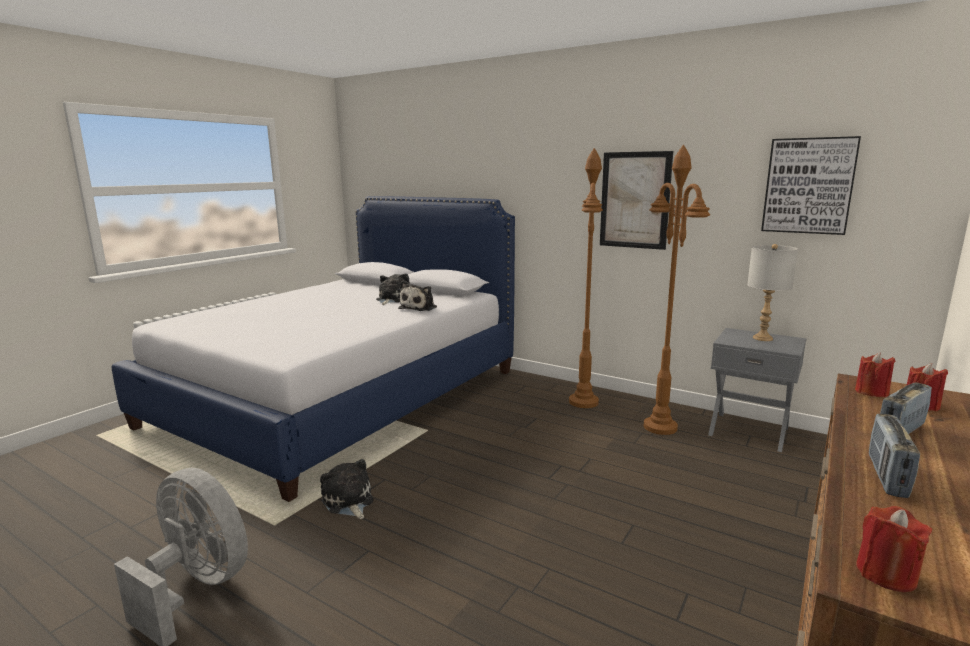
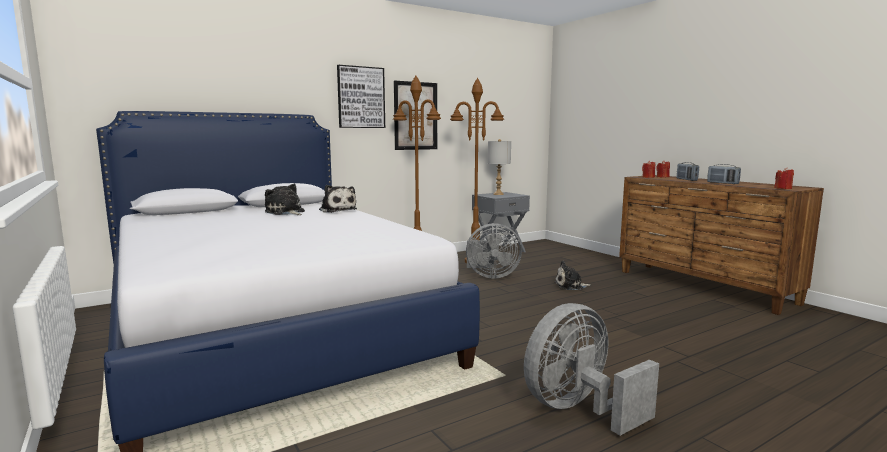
camera: 65 degrees left, 5 degrees down
plush toy [320,459,373,519] -> plush toy moved to [555,261,591,290]
picture [761,136,861,235] -> picture moved to [337,65,385,128]
none -> grey fan [466,223,522,279]

